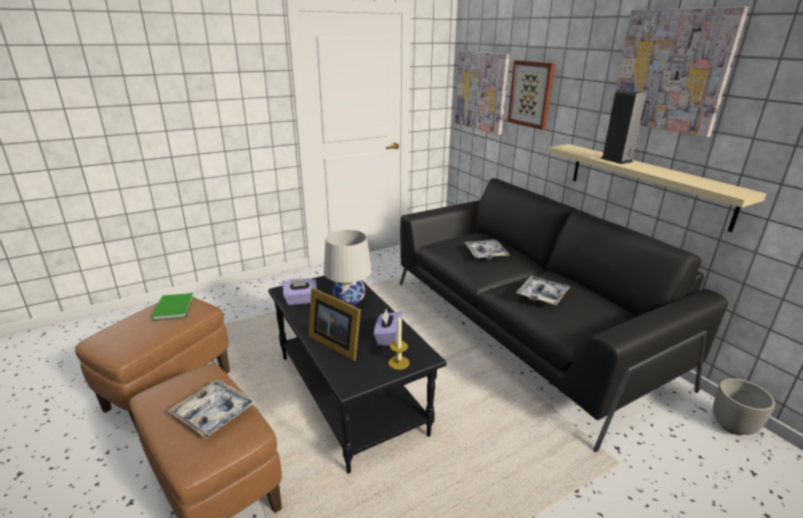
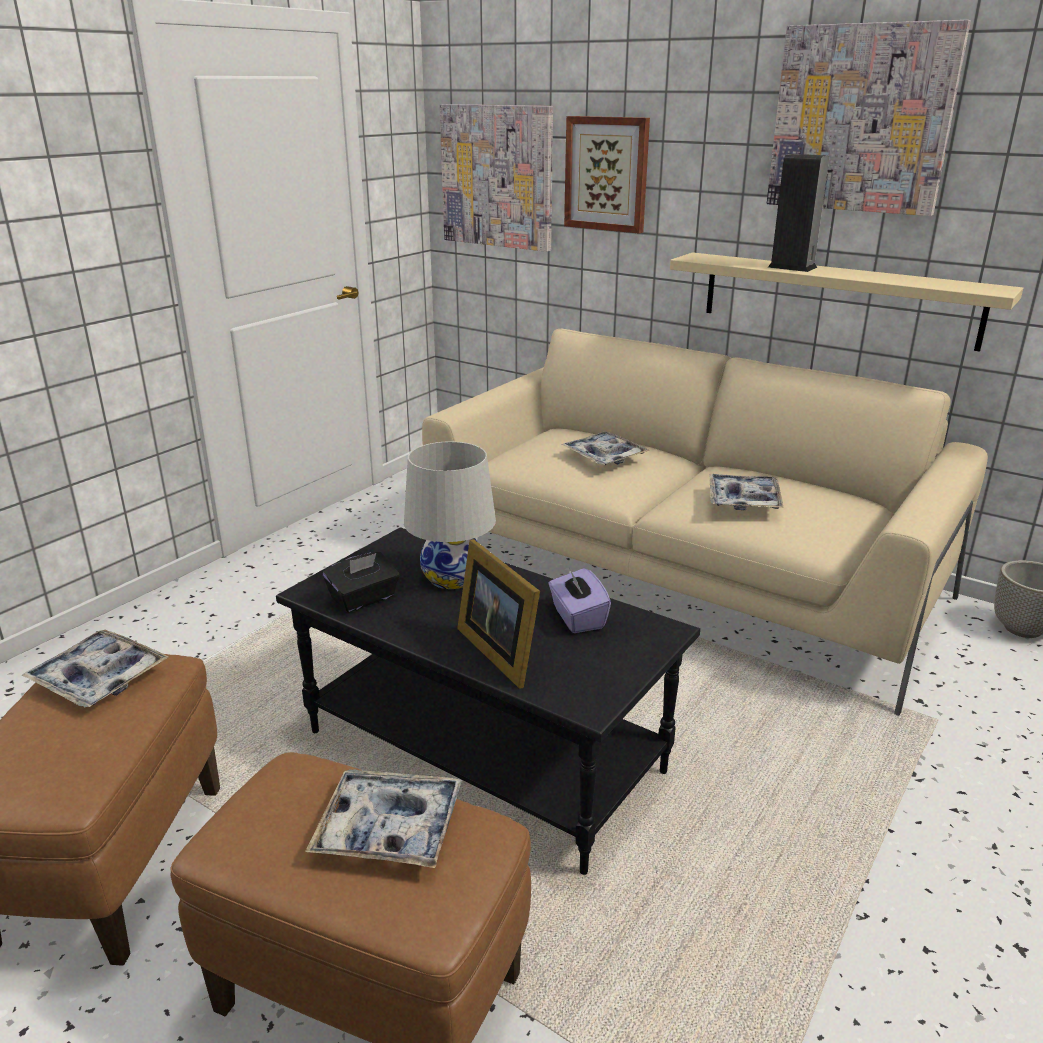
camera: 25 degrees left, 0 degrees up
green book [152,293,194,321] -> tray [21,630,169,707]
purple tissue box [283,278,317,305] -> black tissue box [323,552,400,612]
picture frame [308,288,361,361] -> picture frame turned 45 degrees clockwise [457,539,540,689]
candle [389,315,409,370] -> none
black sofa [399,178,728,452] -> beige sofa [422,329,988,716]

